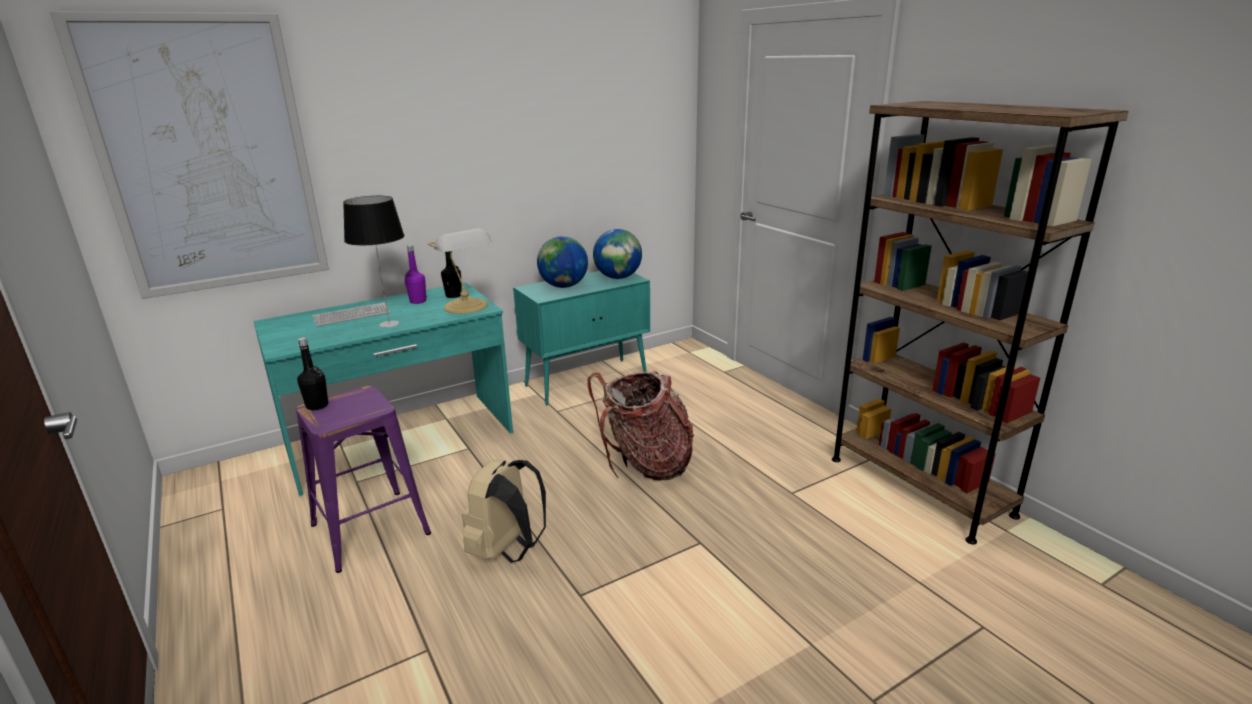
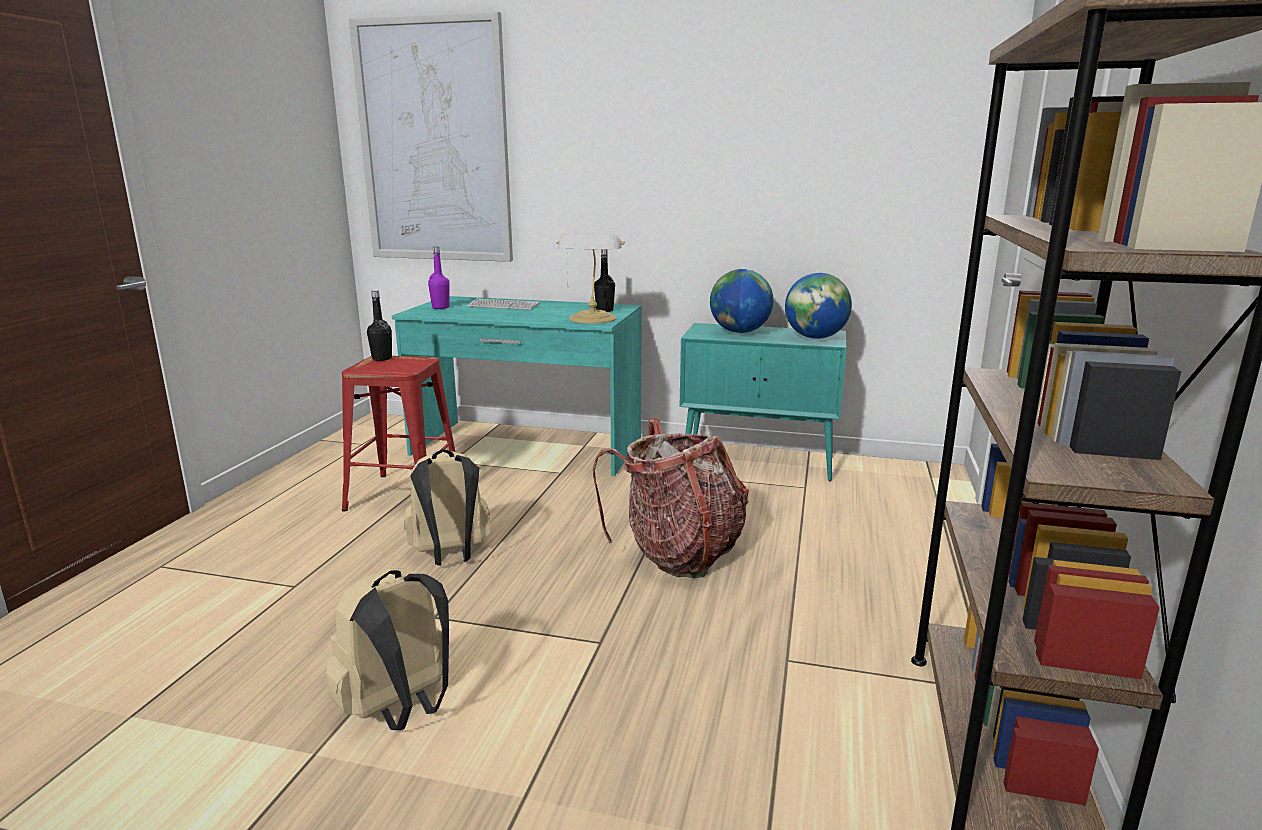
camera: 45 degrees right, 5 degrees down
purple stool [296,386,431,573] -> red stool [342,356,455,512]
table lamp [343,196,404,327] -> none
purple bottle [405,245,427,304] -> purple bottle moved to [428,247,450,309]
none -> beige backpack [326,568,449,730]

